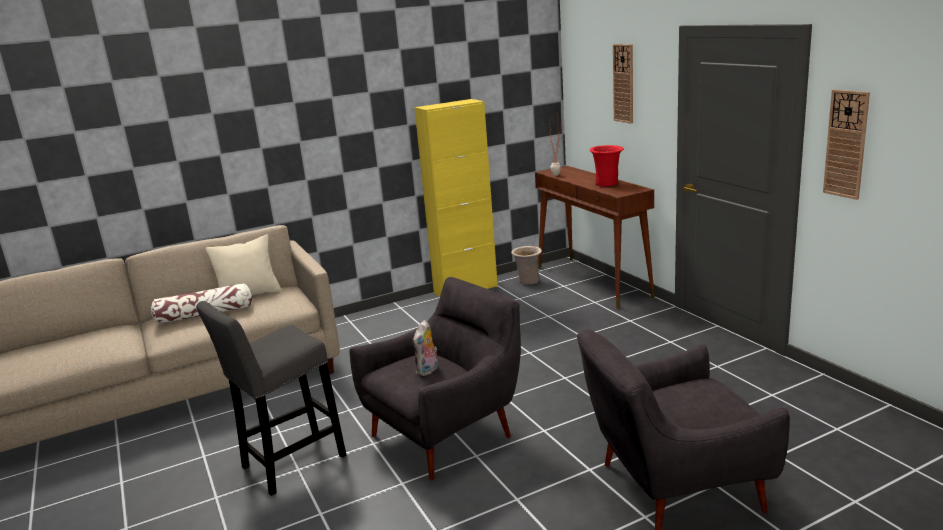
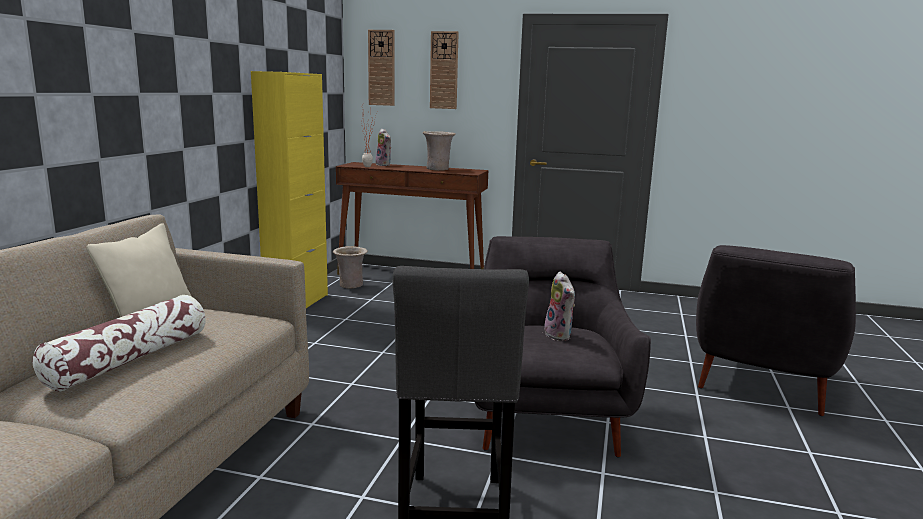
camera: 50 degrees left, 5 degrees down
red vase [590,145,624,187] -> beige vase [423,131,456,171]
wall clock [823,89,870,200] -> wall clock moved to [368,30,394,106]
none -> plush toy [375,129,391,166]

